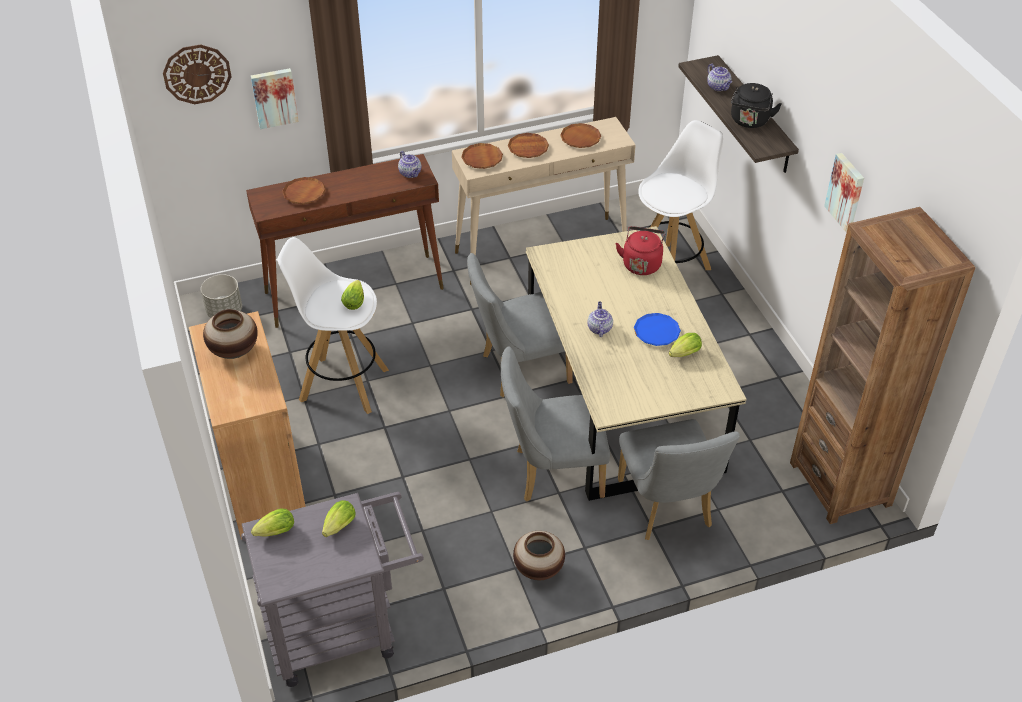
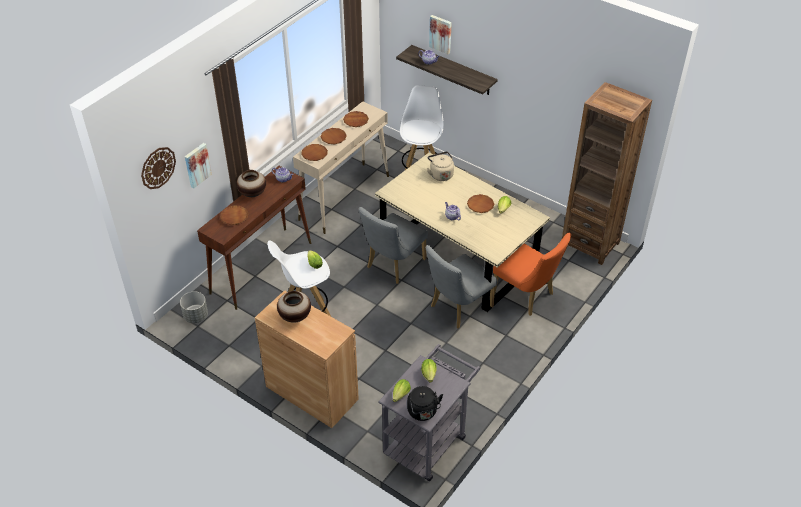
camera: 35 degrees left, 0 degrees up
vase [513,531,565,580] -> vase moved to [236,170,266,197]
red kettle [615,226,666,275] -> beige kettle [427,151,454,181]
grey chair [618,419,740,540] -> orange chair [493,233,571,316]
blue plate [634,313,681,346] -> brown plate [467,194,494,213]
black kettle [731,83,782,128] -> black kettle moved to [407,386,443,421]
picture [824,153,864,232] -> picture moved to [429,15,452,54]

